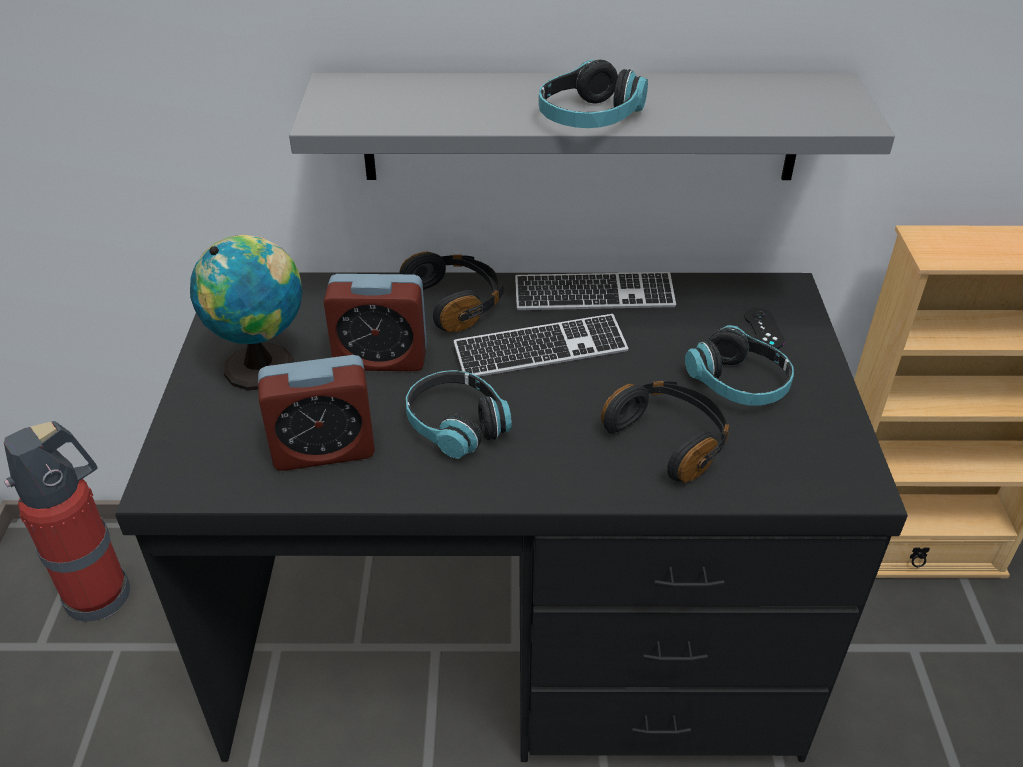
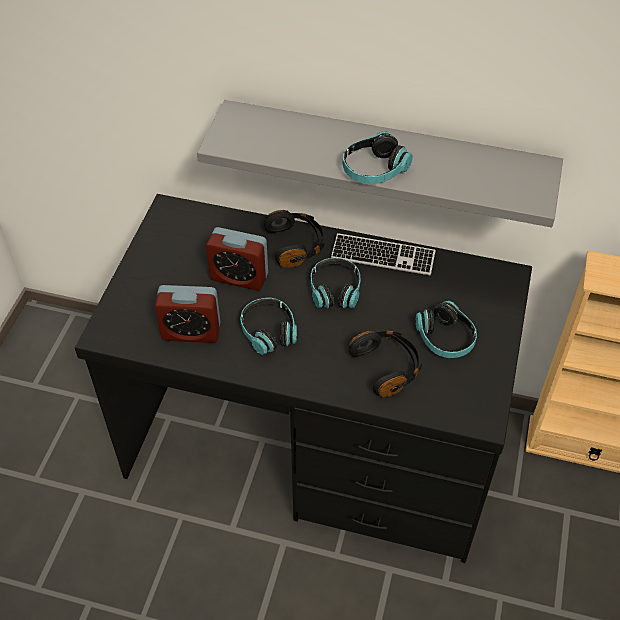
camera: 15 degrees right, 10 degrees up
fire extinguisher [4,421,130,622] -> none
globe [190,235,303,390] -> none
keyboard [453,314,628,377] -> headphones [311,258,361,308]
black game controller [744,308,785,349] -> none

